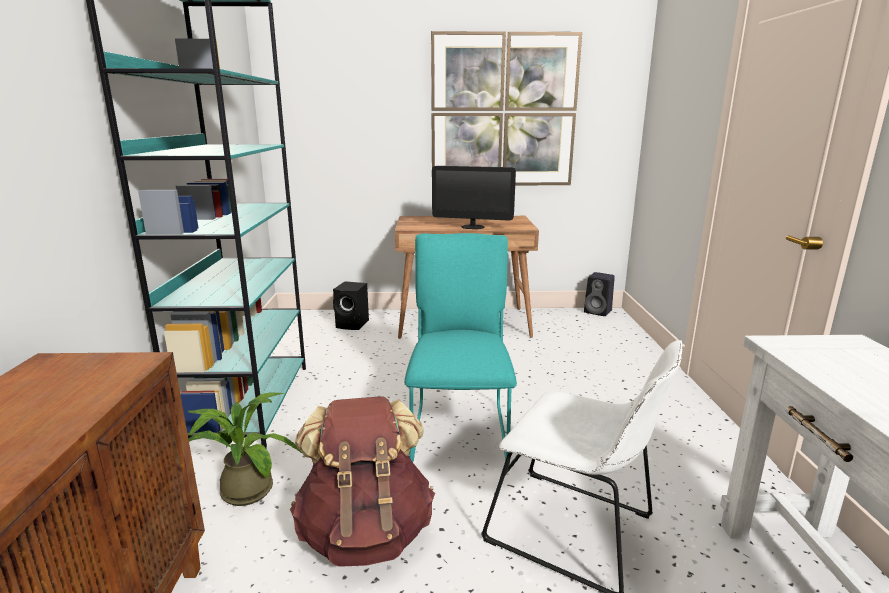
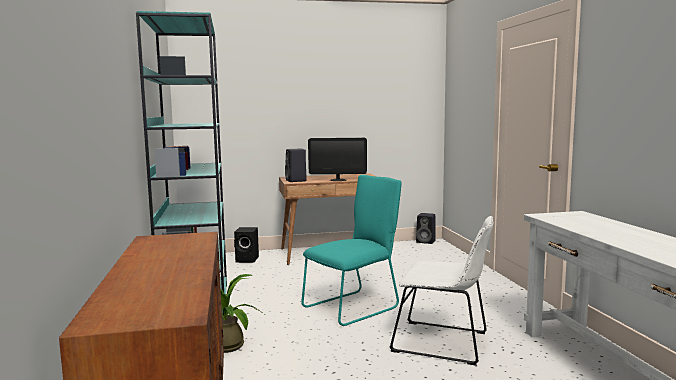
camera: 10 degrees left, 10 degrees down
brown backpack [290,396,435,567] -> none
turquoise chair [404,233,517,464] -> turquoise chair turned 60 degrees clockwise [301,175,402,326]
picture [431,31,582,185] -> none
none -> black speaker [285,148,307,182]

